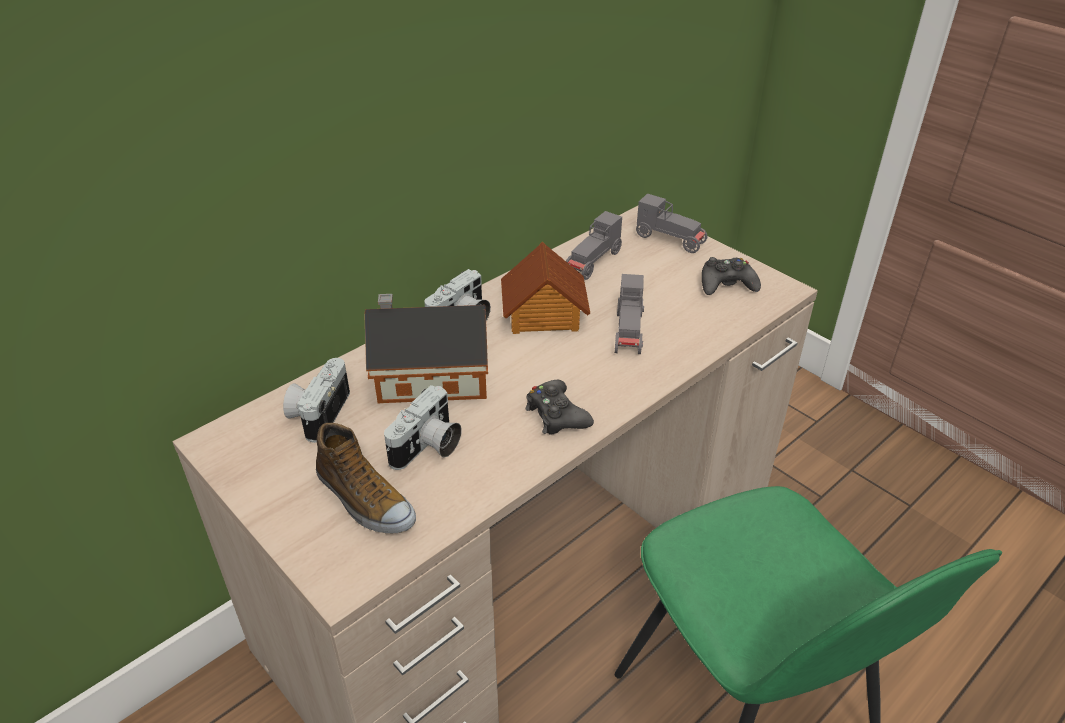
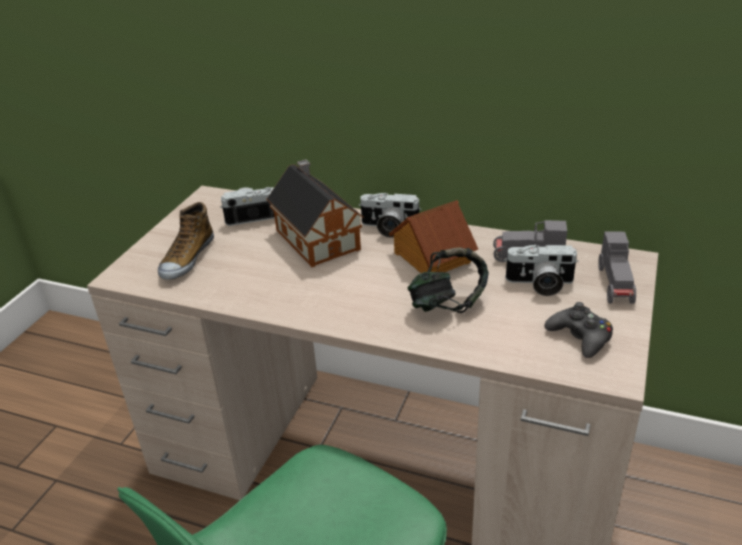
camera: 65 degrees right, 5 degrees down
camera [384,385,462,470] -> camera moved to [504,245,578,296]
black game controller [525,380,594,435] -> none
grey toy car [615,274,644,354] -> headphones [407,248,489,313]

